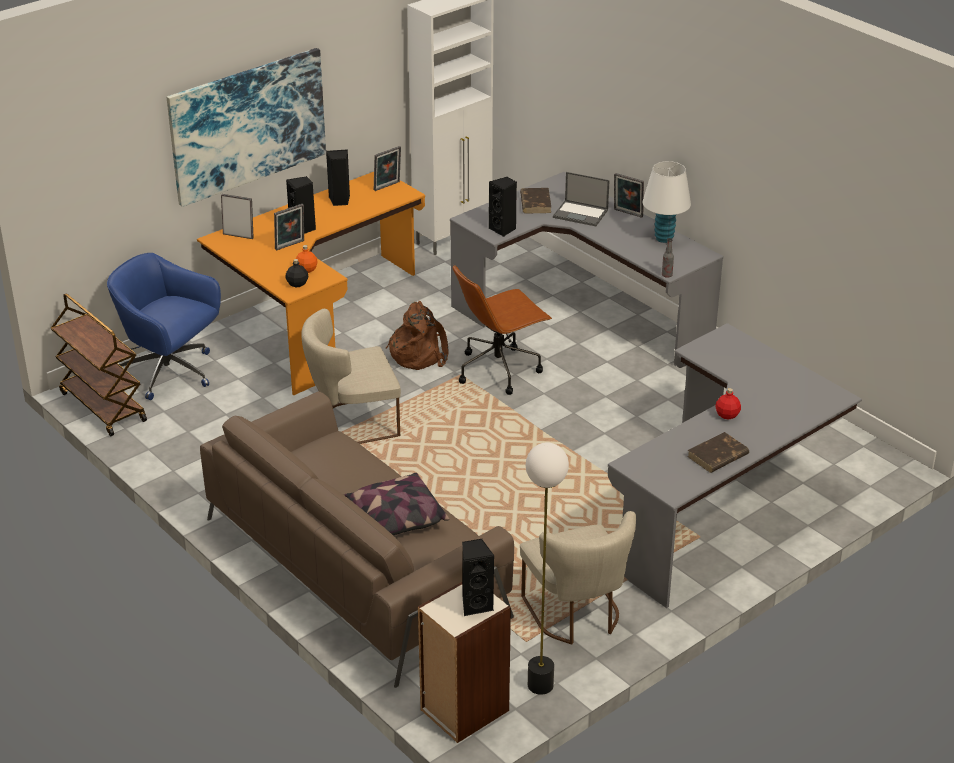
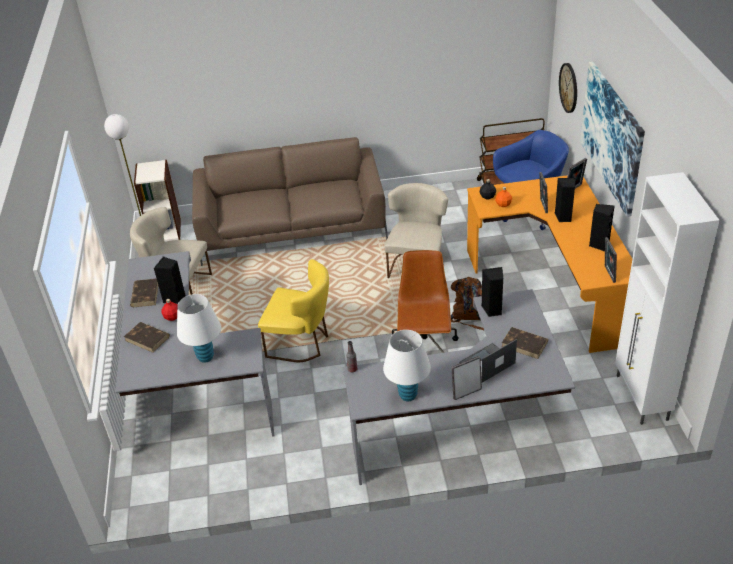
camera: 125 degrees right, 5 degrees up
pillow [344,473,450,535] -> none
black speaker [462,539,494,616] -> black speaker moved to [154,256,186,304]
none -> brown book [124,322,170,353]
none -> white table lamp [177,294,221,363]
none -> yellow chair [258,259,329,362]
none -> wall clock [559,63,577,113]

